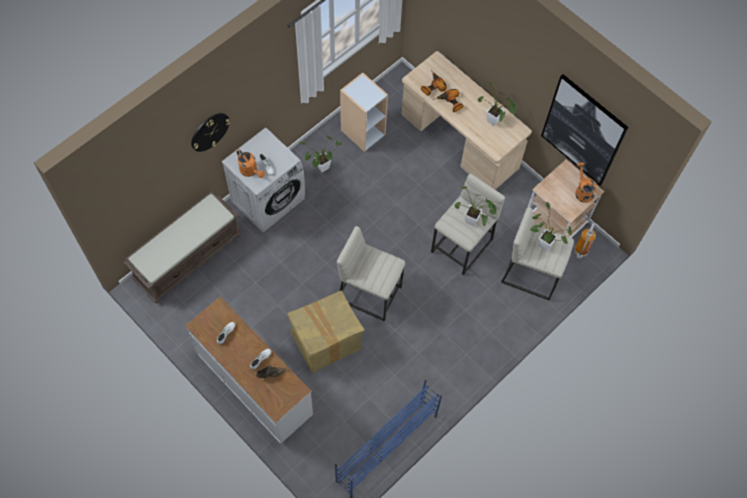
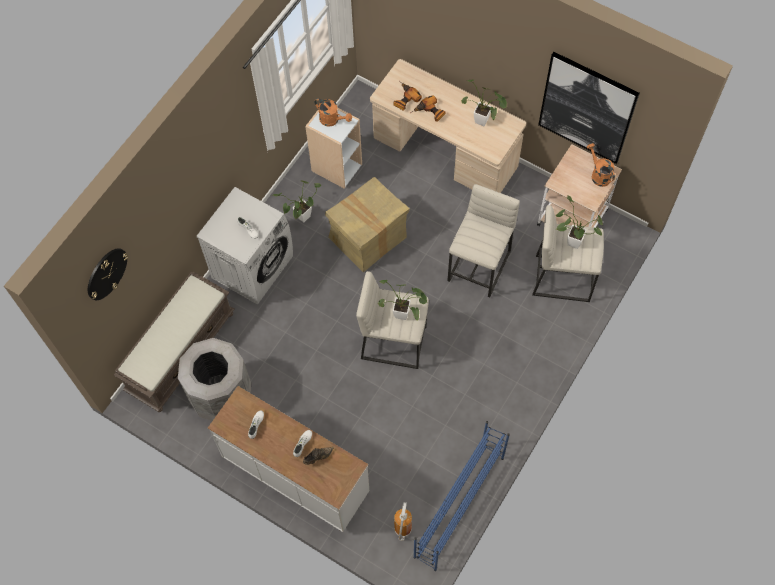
camera: 10 degrees left, 0 degrees up
wall clock [191,113,230,152] -> wall clock moved to [88,248,128,300]
orange watering can [237,150,265,178] -> orange watering can moved to [314,98,352,127]
cardboard box [287,291,365,373] -> cardboard box moved to [325,177,410,273]
potted plant [454,186,497,226] -> potted plant moved to [378,280,427,320]
fire extinguisher [574,222,596,259] -> fire extinguisher moved to [393,502,412,541]
none -> grey trash can [178,338,251,421]

